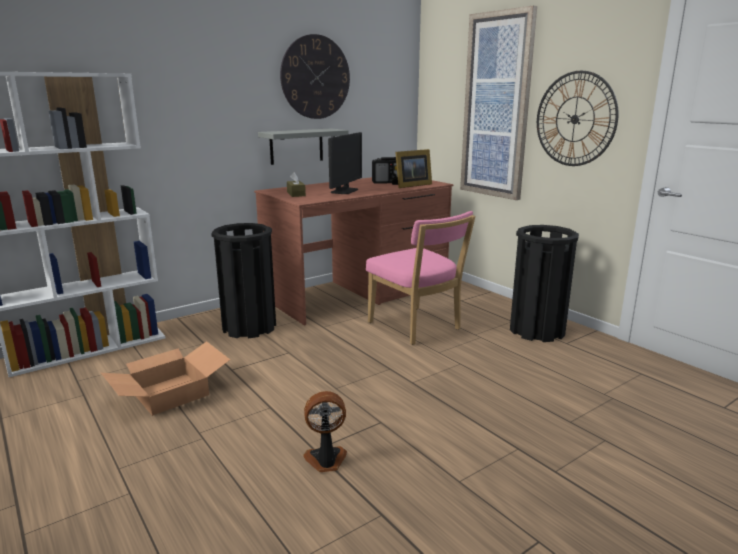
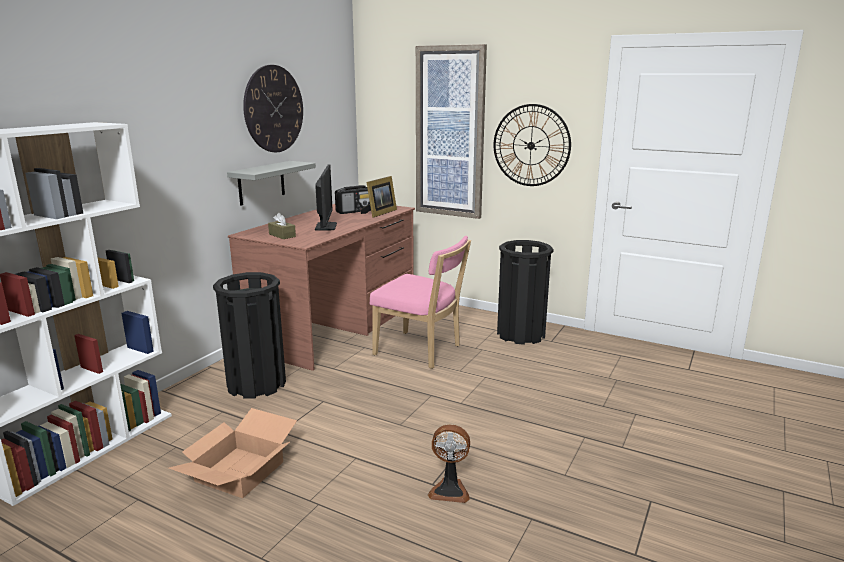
camera: 25 degrees left, 0 degrees up
fan [303,391,347,472] -> fan turned 135 degrees counterclockwise [428,424,470,503]

